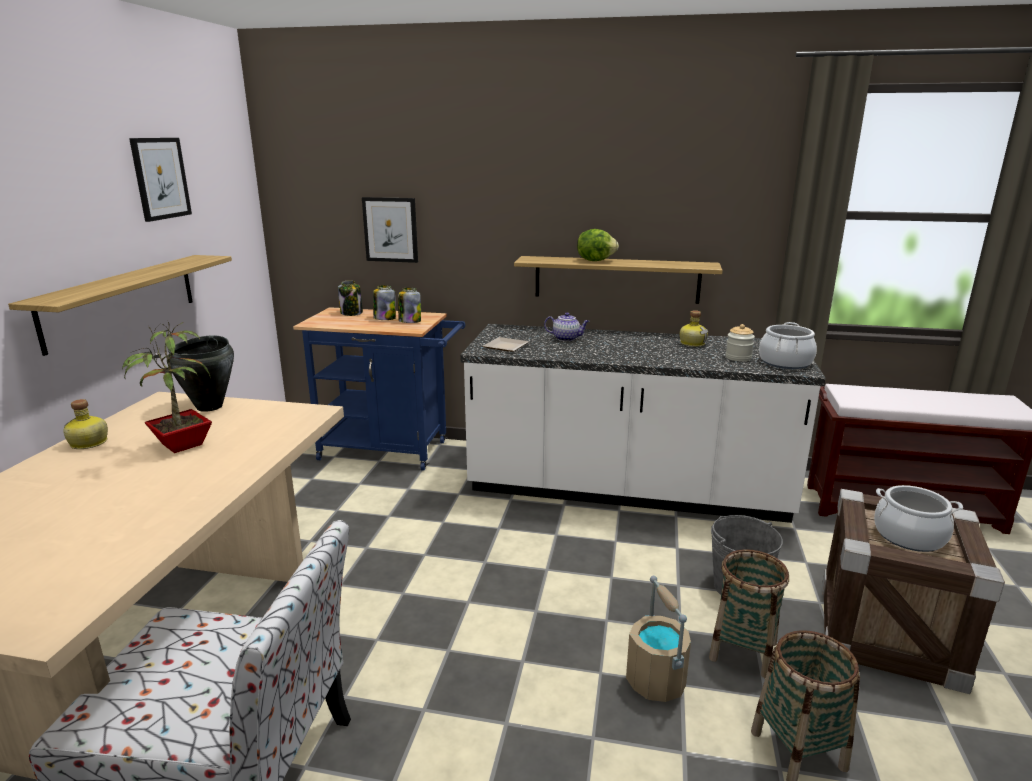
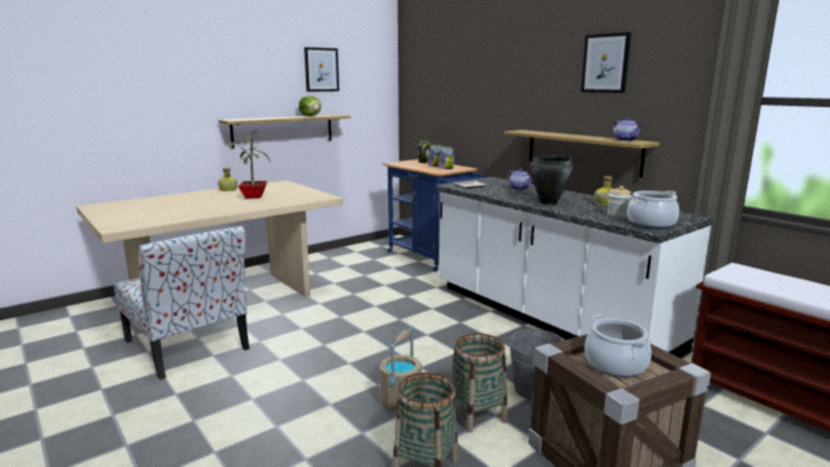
camera: 40 degrees right, 5 degrees down
black cooking pot [167,335,234,412] -> black cooking pot moved to [530,155,573,205]
picture [362,197,418,263] -> picture moved to [581,32,631,93]
lettuce [577,229,619,261] -> lettuce moved to [299,96,321,116]
none -> teapot [613,117,642,141]

